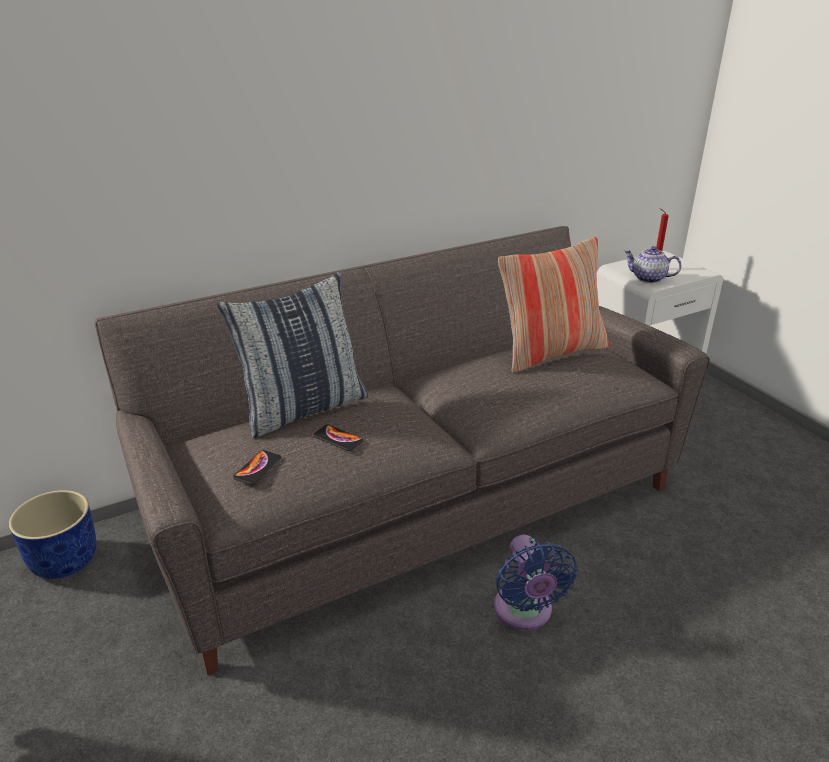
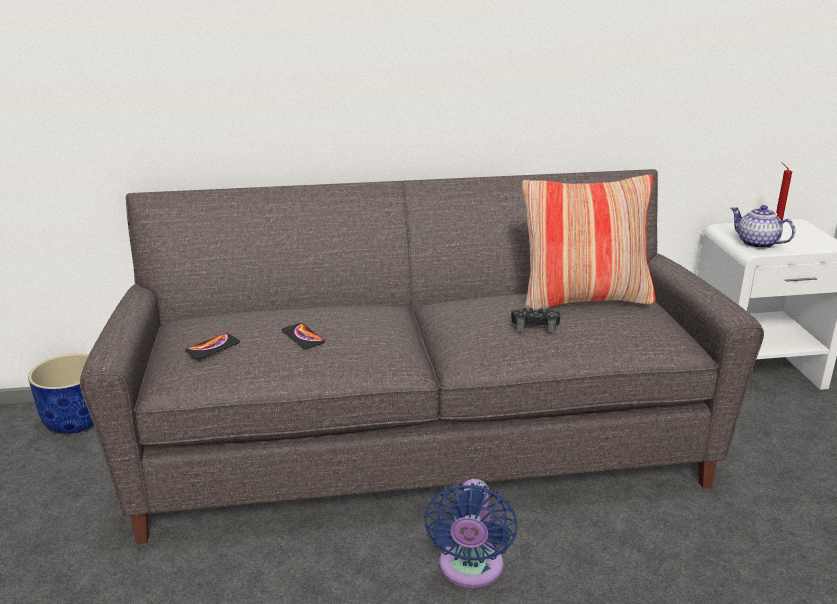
camera: 20 degrees right, 5 degrees down
pillow [217,272,368,438] -> none
none -> black game controller [511,306,560,333]

